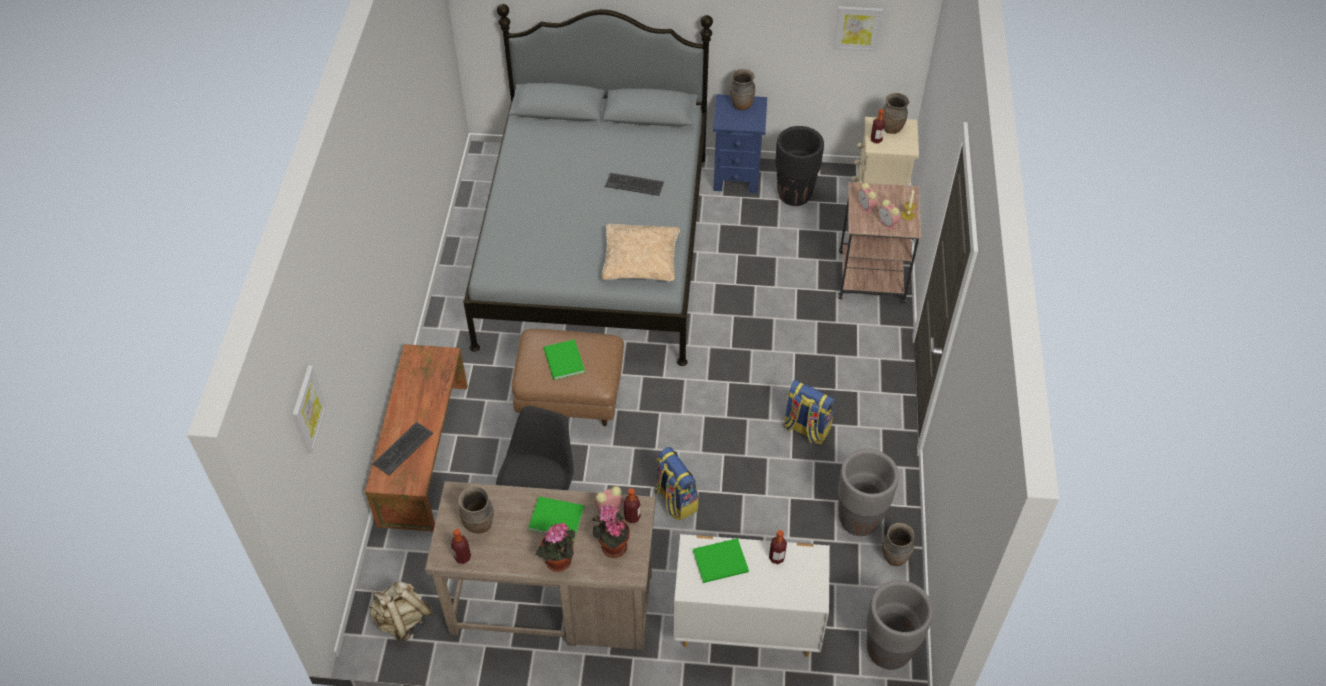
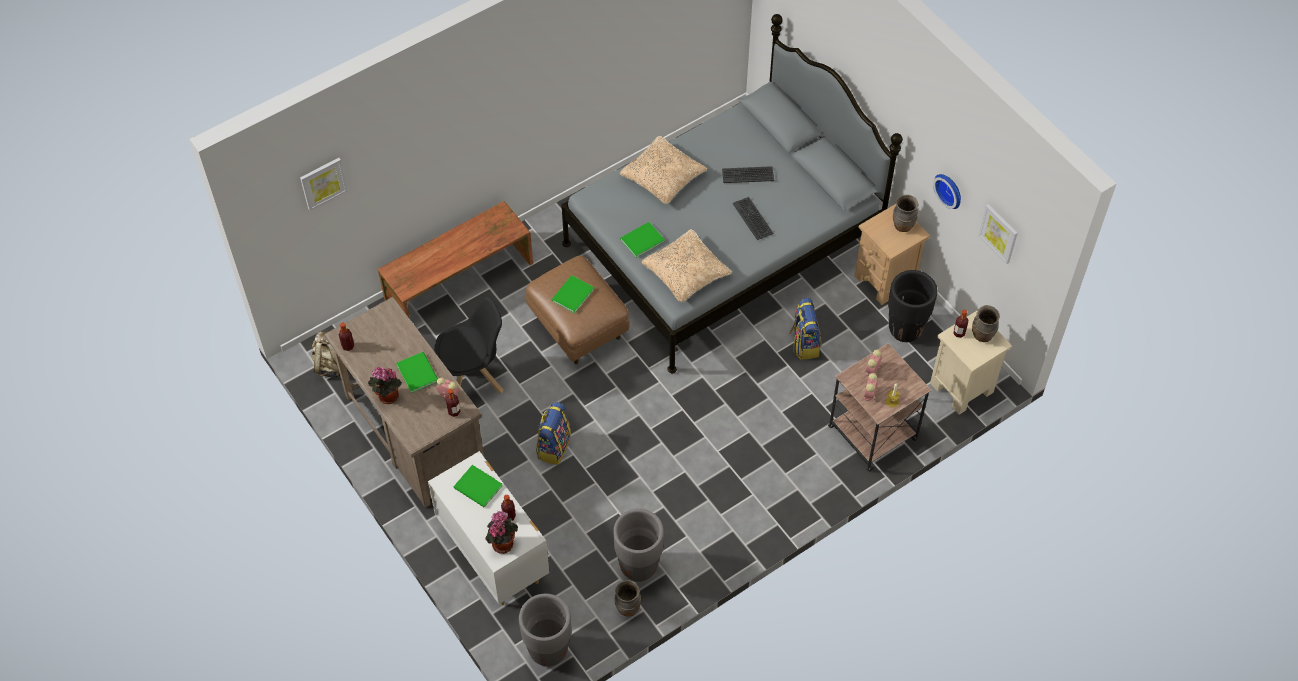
camera: 50 degrees right, 5 degrees up
keyboard [373,422,433,475] -> keyboard moved to [722,166,774,183]
brown vase [459,486,494,534] -> none
potted plant [592,505,630,558] -> potted plant moved to [485,511,518,554]
blue nightstand [713,94,767,194] -> beige nightstand [855,204,930,305]
backpack [783,380,835,444] -> backpack moved to [790,298,822,360]
none -> beige pillow [620,136,707,204]
none -> green book [620,222,665,258]
none -> wall clock [933,174,961,209]

